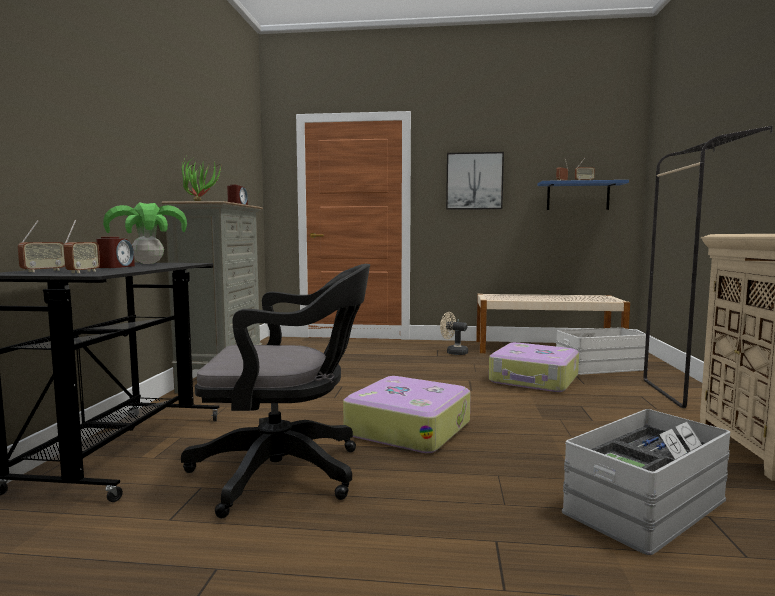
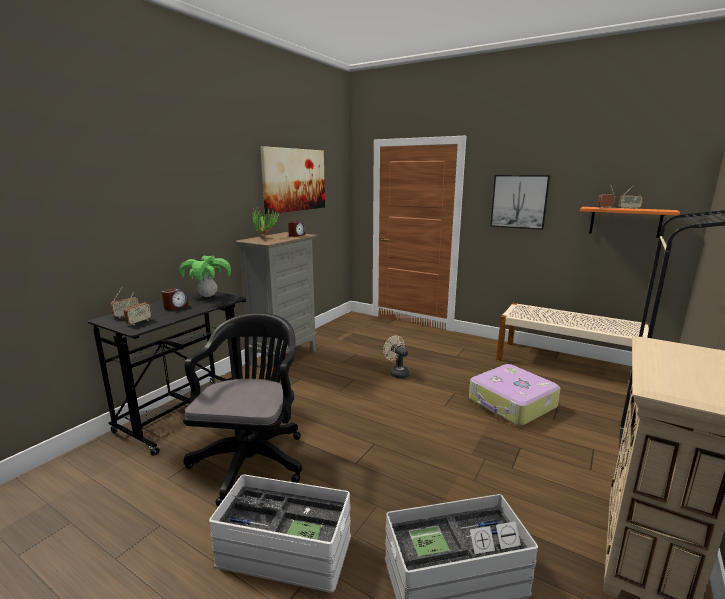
camera: 25 degrees right, 10 degrees up
black office chair [181,264,370,518] -> black office chair turned 105 degrees counterclockwise [182,313,302,506]
suitcase [343,376,471,453] -> none
beige fan [440,312,468,355] -> beige fan moved to [383,336,410,379]
blue shelf [538,180,629,210] -> orange shelf [580,207,680,238]
white storage box [556,327,648,375] -> white storage box moved to [209,474,351,593]
none -> picture [260,146,325,214]

